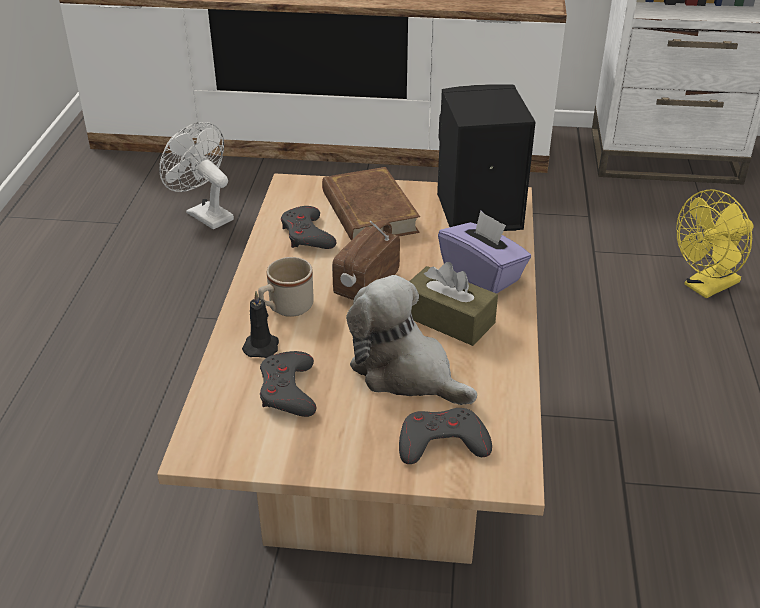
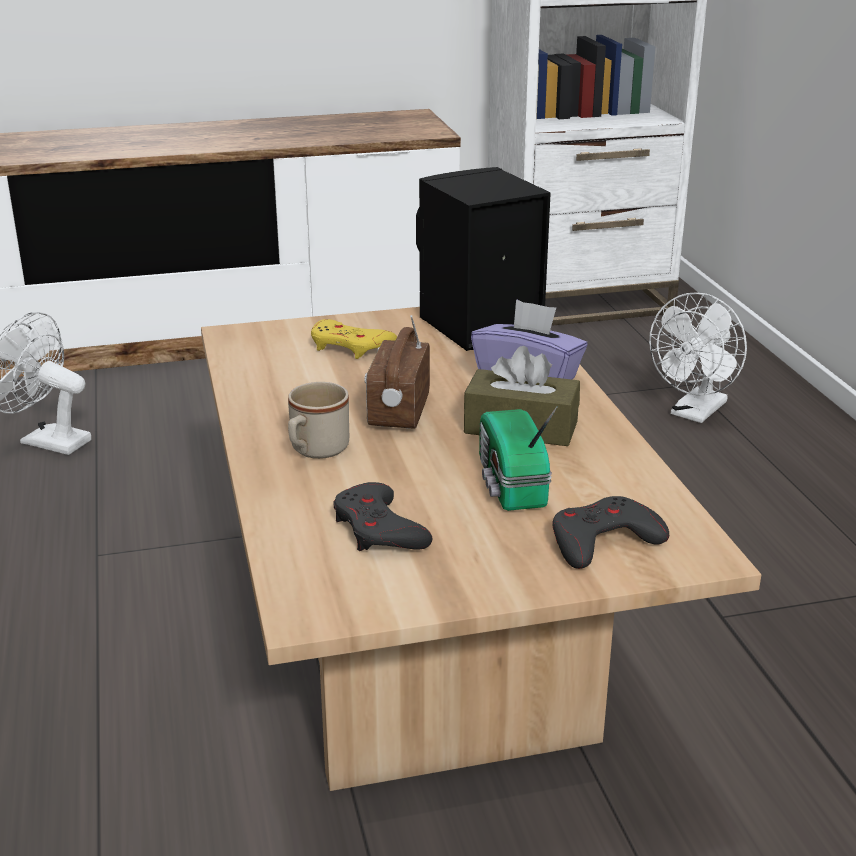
camera: 20 degrees left, 10 degrees down
black candle [242,291,279,358] -> none
grey game controller [281,206,337,249] -> none
brown book [322,167,420,240] -> yellow game controller [311,319,397,359]
plush toy [346,275,477,405] -> radio [479,406,558,511]
yellow fan [676,189,754,299] -> white fan [649,292,747,423]

